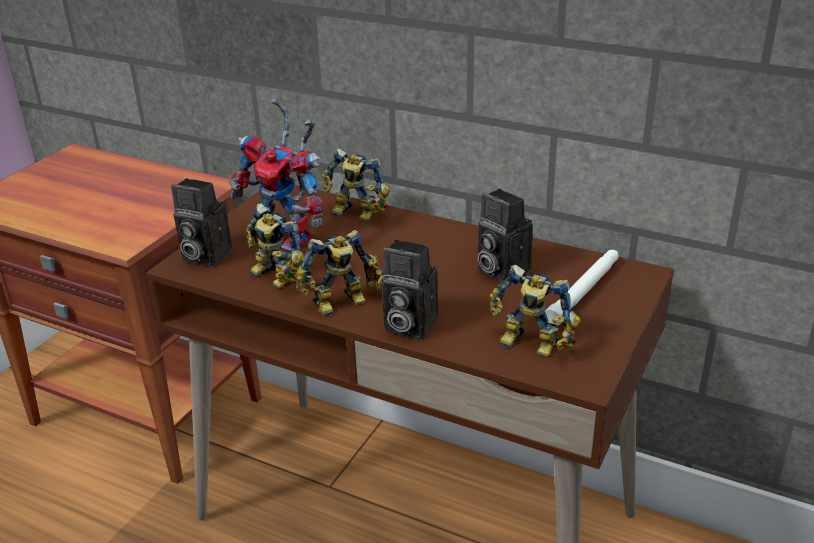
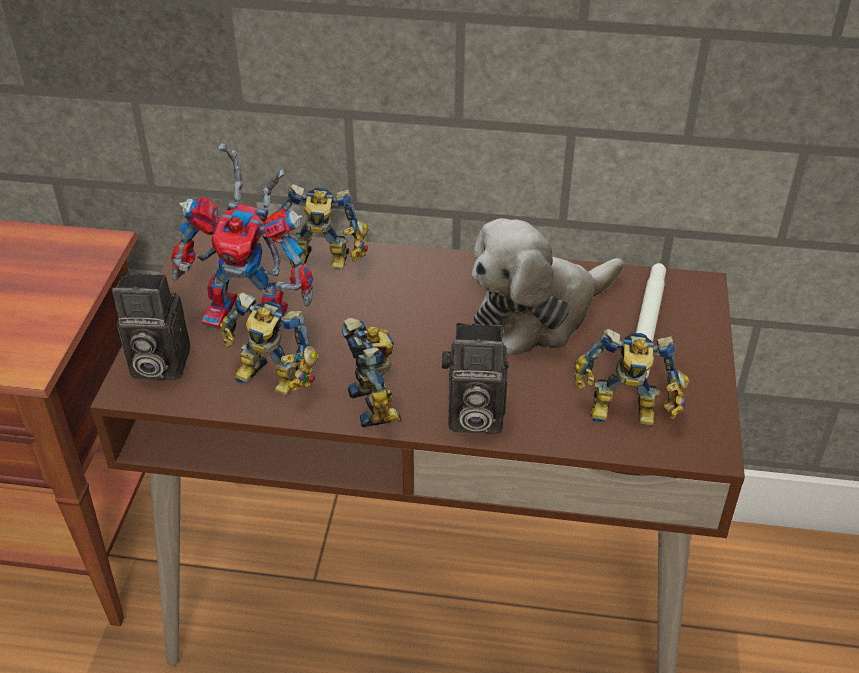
camera: 20 degrees left, 10 degrees up
toy robot [295,230,384,317] -> toy robot turned 60 degrees counterclockwise [342,318,402,427]
camera [478,189,533,283] -> plush toy [472,218,624,356]

